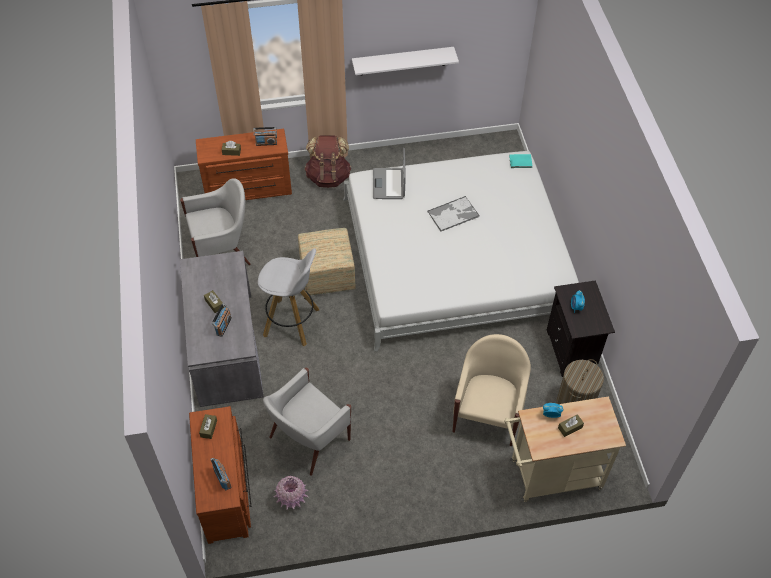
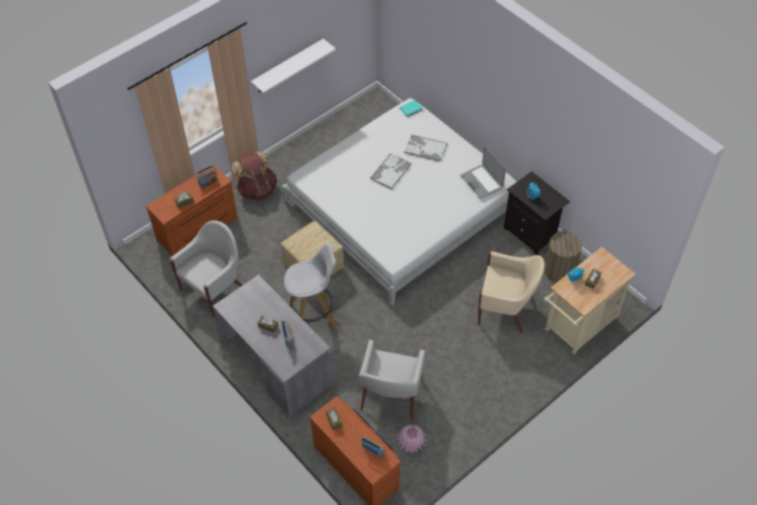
camera: 30 degrees left, 0 degrees up
laptop [373,148,406,199] -> laptop moved to [460,147,506,199]
beige armchair [453,334,531,446] -> beige armchair turned 120 degrees clockwise [478,251,545,333]
none -> tray [404,135,447,162]

